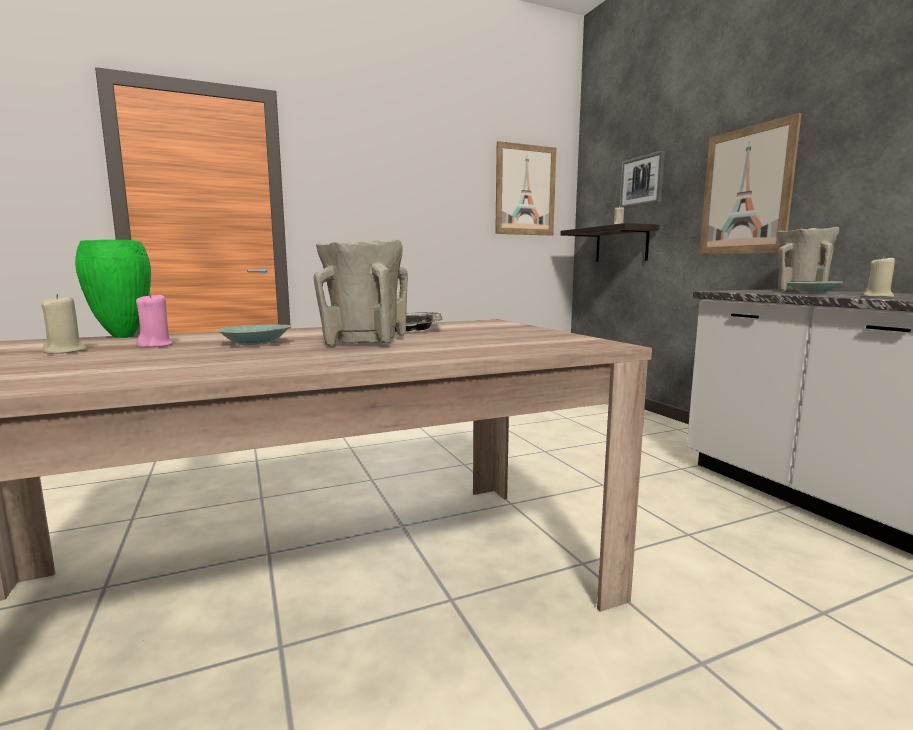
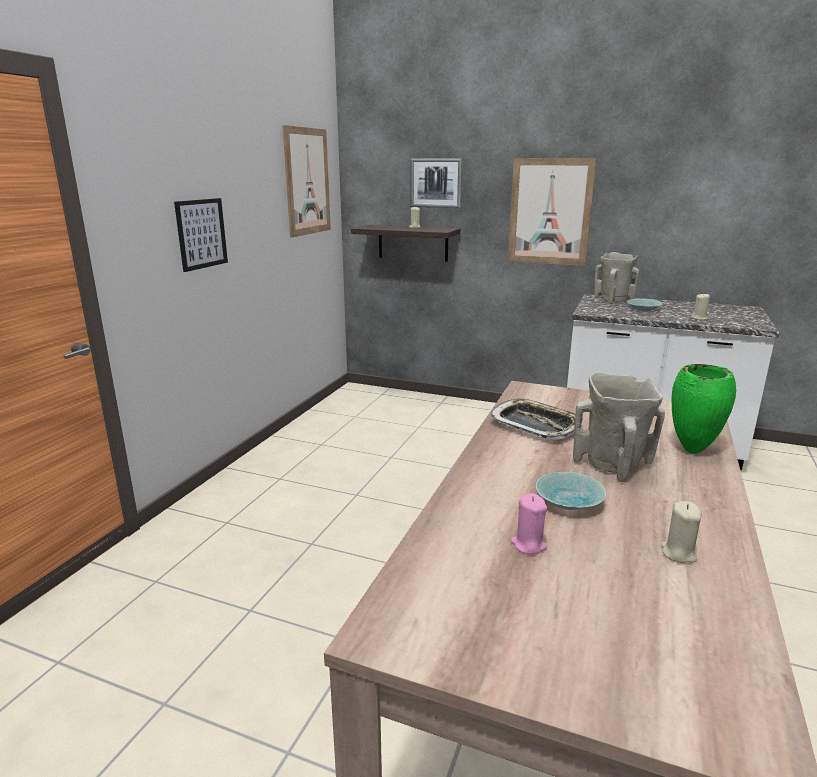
camera: 45 degrees left, 10 degrees up
beige candle [41,294,87,354] -> beige candle moved to [661,501,702,563]
green vase [75,240,151,338] -> green vase moved to [672,364,736,454]
none -> picture [174,198,228,272]

